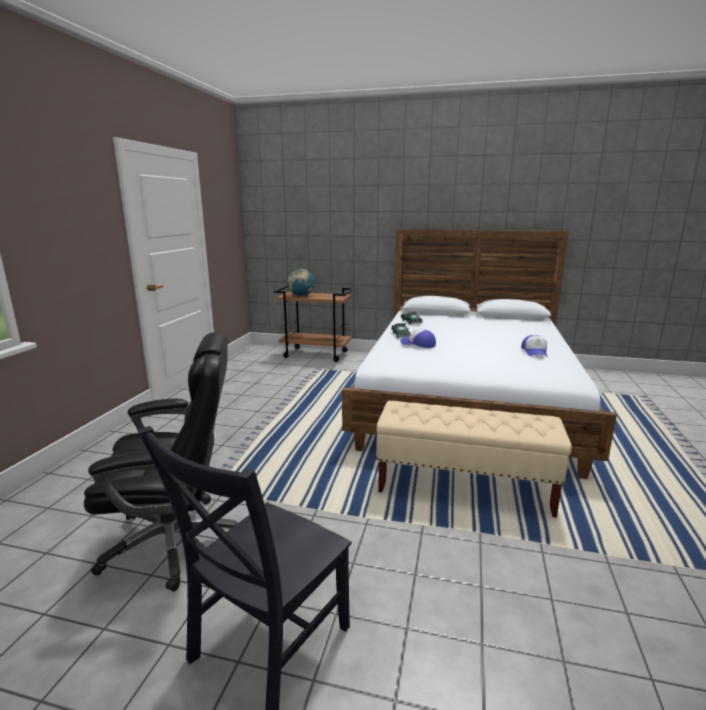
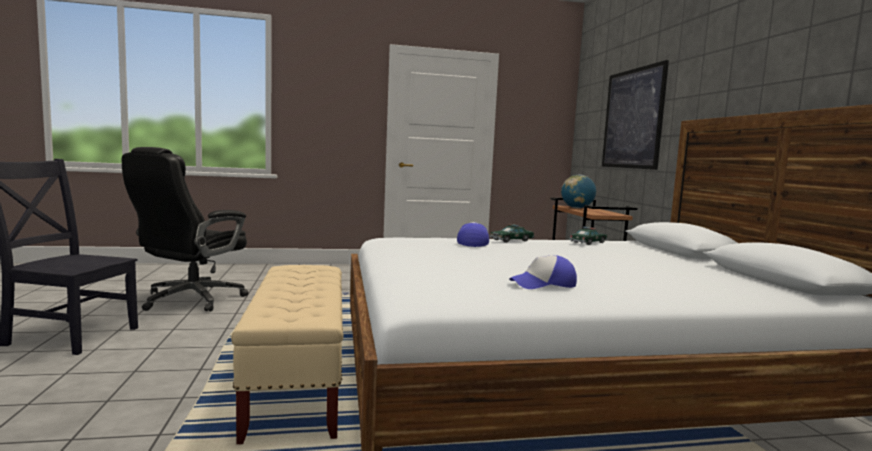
camera: 65 degrees right, 10 degrees down
black office chair [84,332,238,592] -> black office chair turned 60 degrees clockwise [122,147,248,312]
none -> picture [602,60,669,170]

